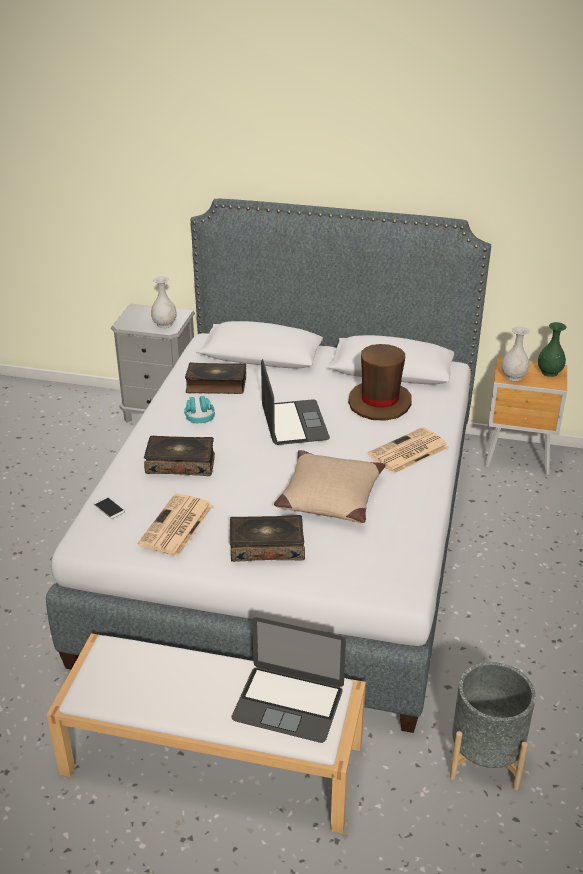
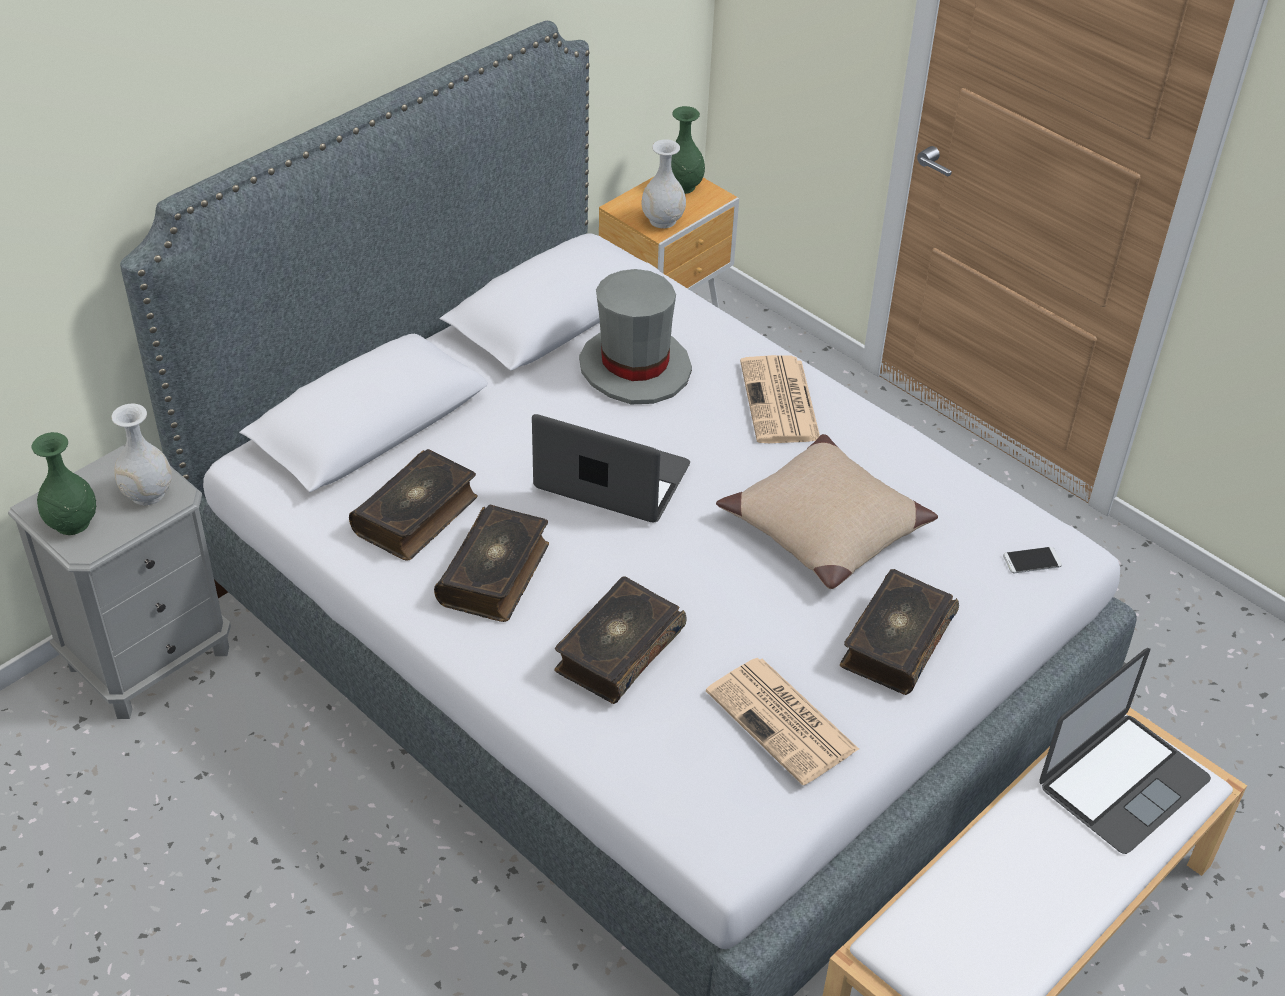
camera: 60 degrees left, 10 degrees up
phone [94,497,125,519] -> phone moved to [1003,547,1062,573]
turquoise headphones [184,396,215,423] -> book [434,505,549,622]
brown hat [348,344,412,421] -> grey hat [579,269,692,404]
grey planter [450,662,536,790] -> none
none -> green vase [32,432,96,535]

